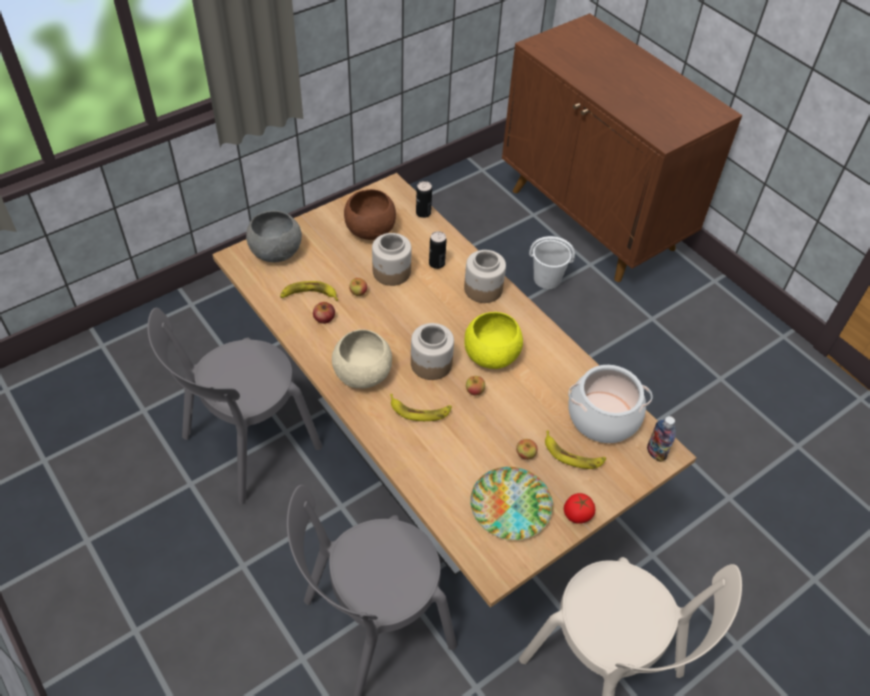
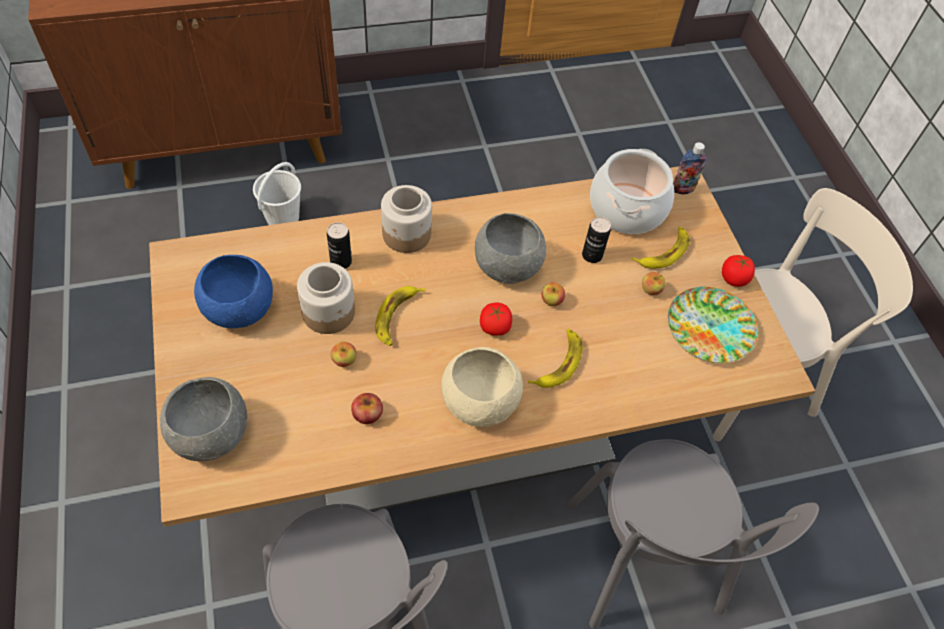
camera: 70 degrees left, 5 degrees up
banana [280,281,338,301] -> banana moved to [375,286,425,346]
brown bowl [344,189,396,240] -> blue bowl [194,255,273,328]
jar [411,323,454,380] -> tomato [480,302,512,336]
can [416,181,432,218] -> can moved to [582,217,611,263]
yellow bowl [464,312,523,369] -> grey bowl [475,213,546,284]

